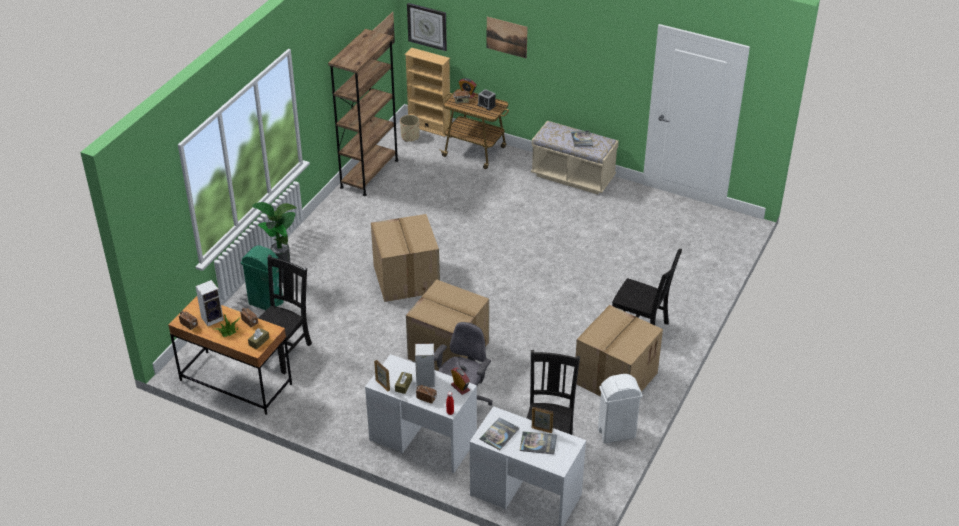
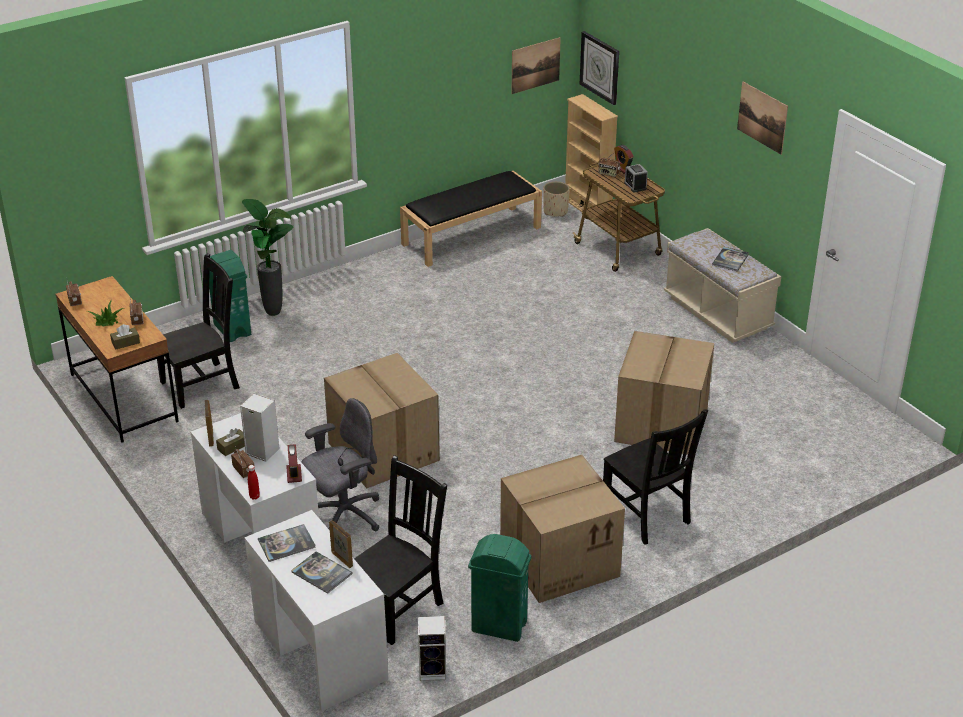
camera: 30 degrees right, 5 degrees down
speaker [195,280,224,326] -> speaker moved to [418,616,446,681]
brown bookcase [328,29,399,196] -> black bench [400,171,542,267]
cardboard box [371,214,440,302] -> cardboard box moved to [614,331,714,455]
picture [487,17,528,58] -> picture moved to [737,82,788,155]
white trash can [598,374,642,444] -> green trash can [468,534,531,642]

